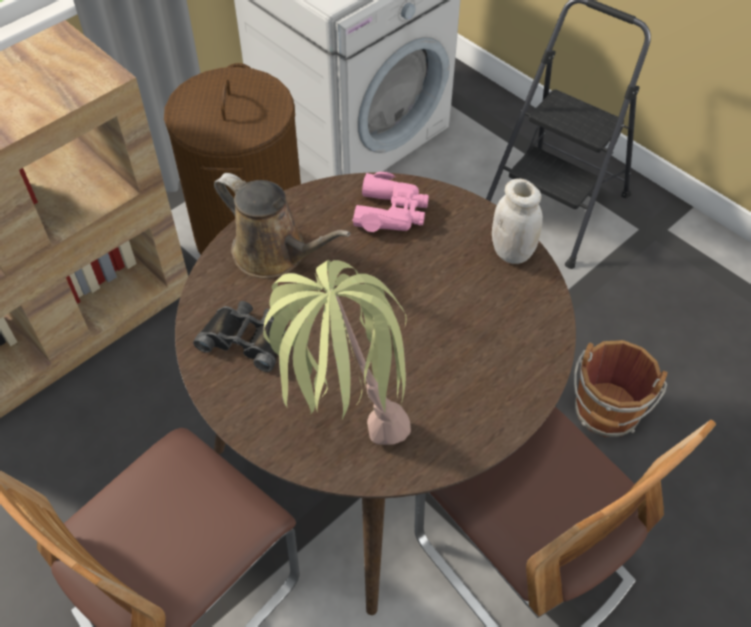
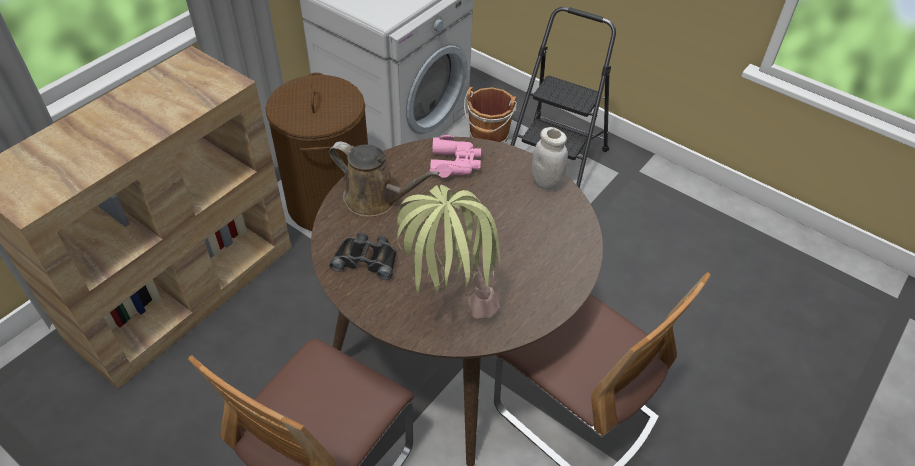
camera: 10 degrees left, 5 degrees down
brown bucket [574,340,668,437] -> brown bucket moved to [464,87,517,143]

